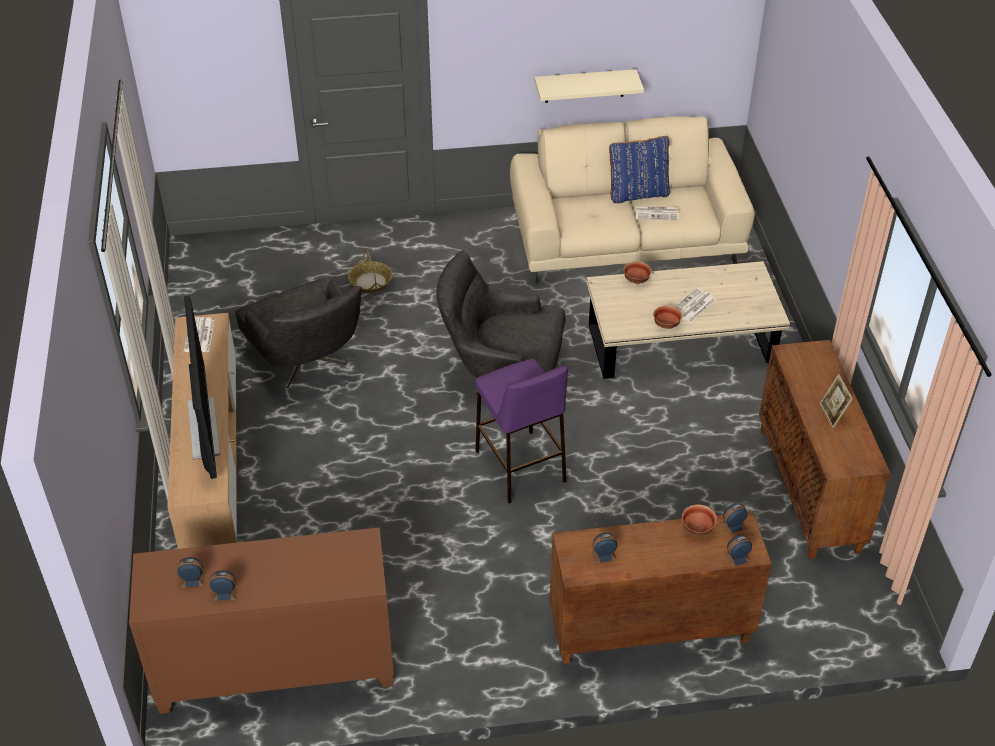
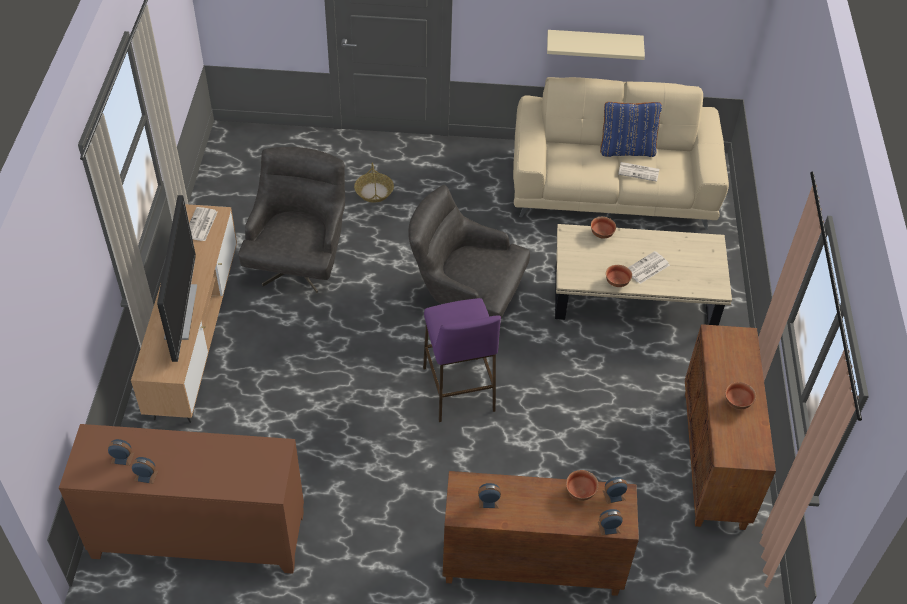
camera: 10 degrees right, 5 degrees up
grey armchair [235,278,362,388] -> grey armchair turned 150 degrees counterclockwise [238,147,345,293]
picture frame [820,374,853,428] -> bowl [725,382,756,409]

